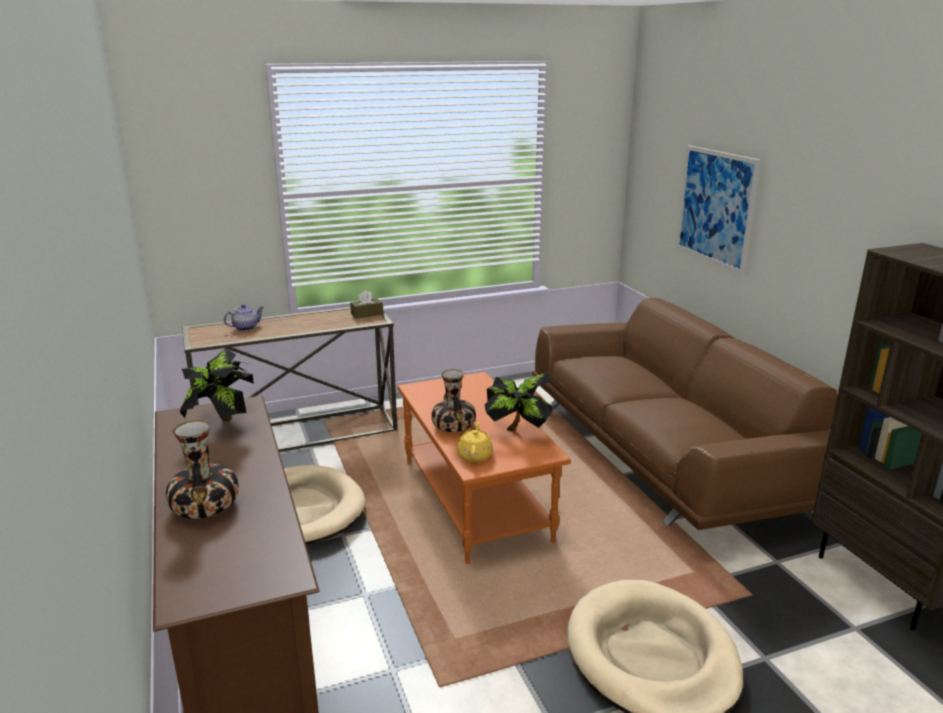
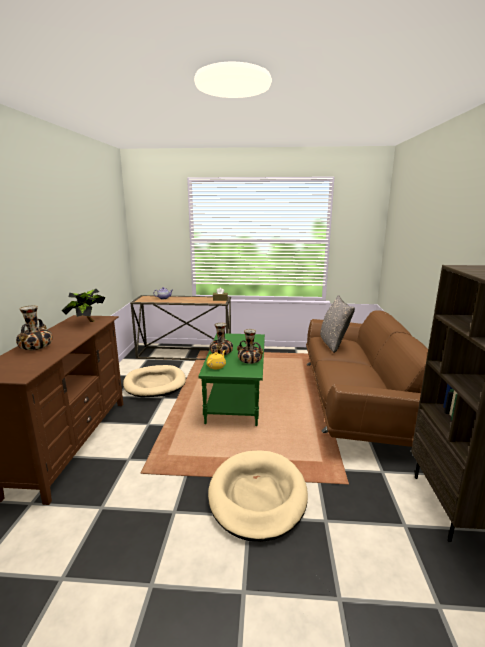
camera: 25 degrees right, 5 degrees down
orange coffee table [397,372,571,564] -> green coffee table [198,333,265,426]
potted plant [485,372,553,431] -> vase [237,329,263,364]
picture [676,145,761,275] -> none
none -> grey pillow [320,295,355,353]

